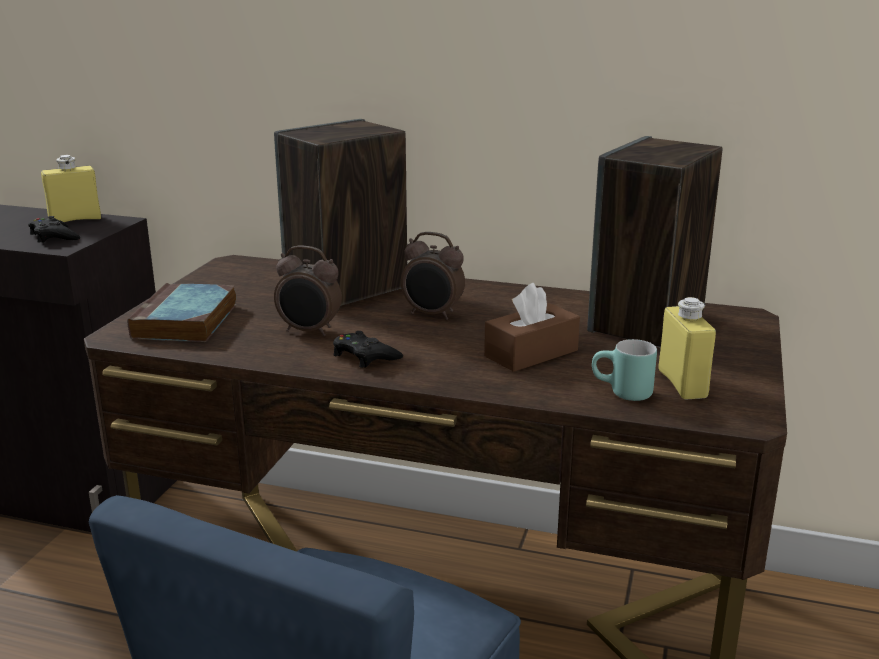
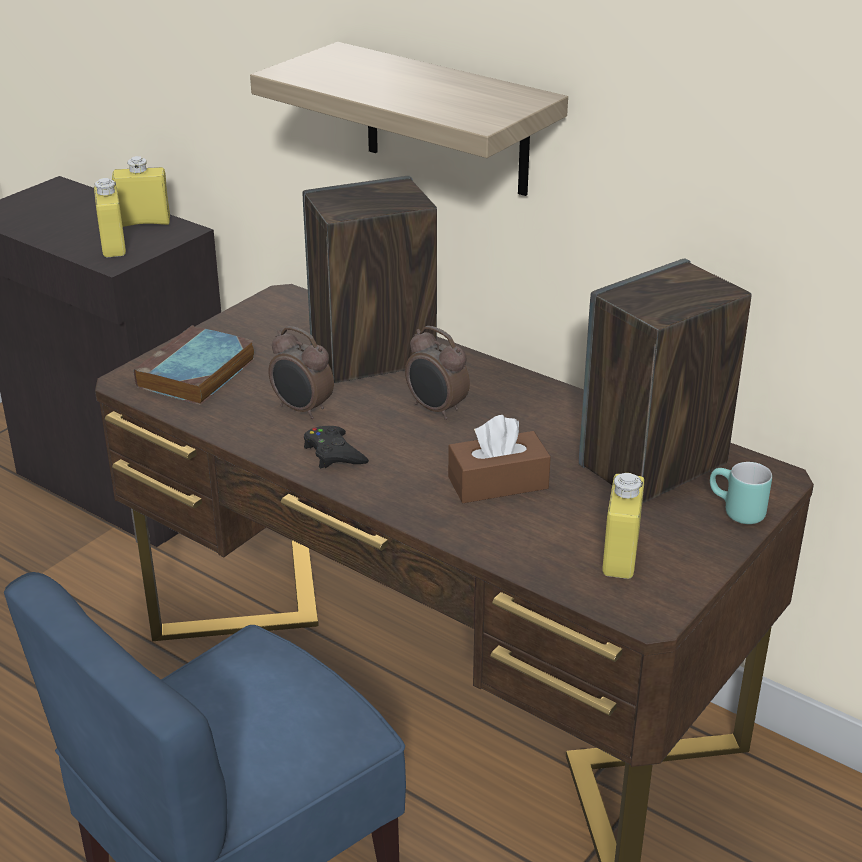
camera: 20 degrees right, 10 degrees up
black game controller [28,216,80,243] -> yellow bottle [94,178,126,257]
turquoise mug [592,339,657,401] -> turquoise mug moved to [710,462,772,524]
none -> shelf [250,42,568,196]

